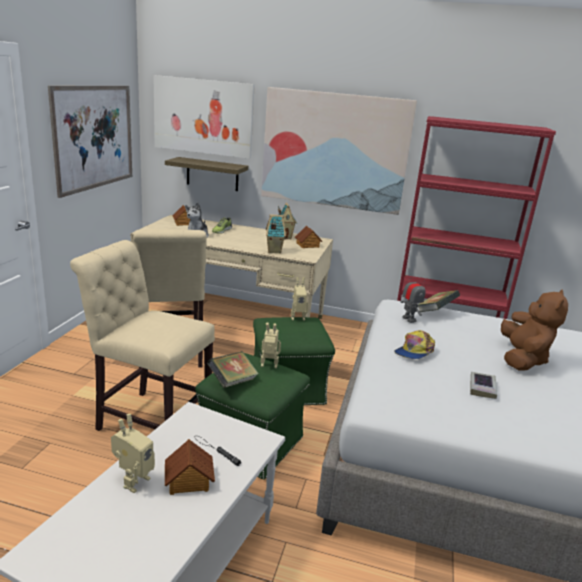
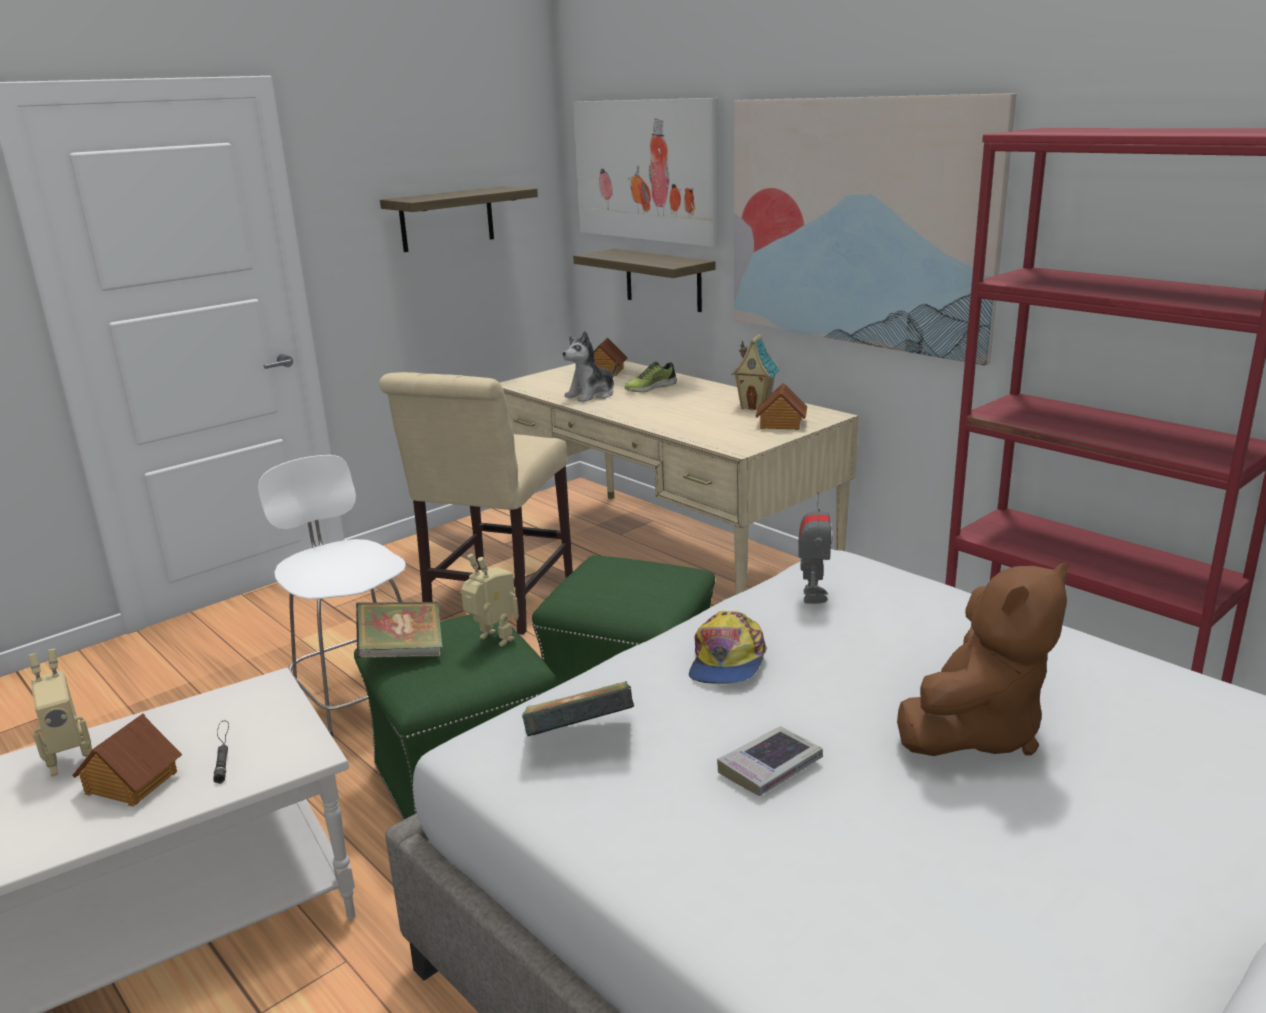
camera: 35 degrees right, 0 degrees up
picture [48,86,132,198] -> shelf [380,186,538,252]
beige chair [70,240,215,431] -> white stool [258,455,406,737]
toy house [266,214,286,254] -> none
toy robot [291,277,308,320] -> none
cap [394,330,435,359] -> cap turned 60 degrees counterclockwise [689,611,767,684]
book [418,290,460,312] -> book moved to [522,681,634,737]

